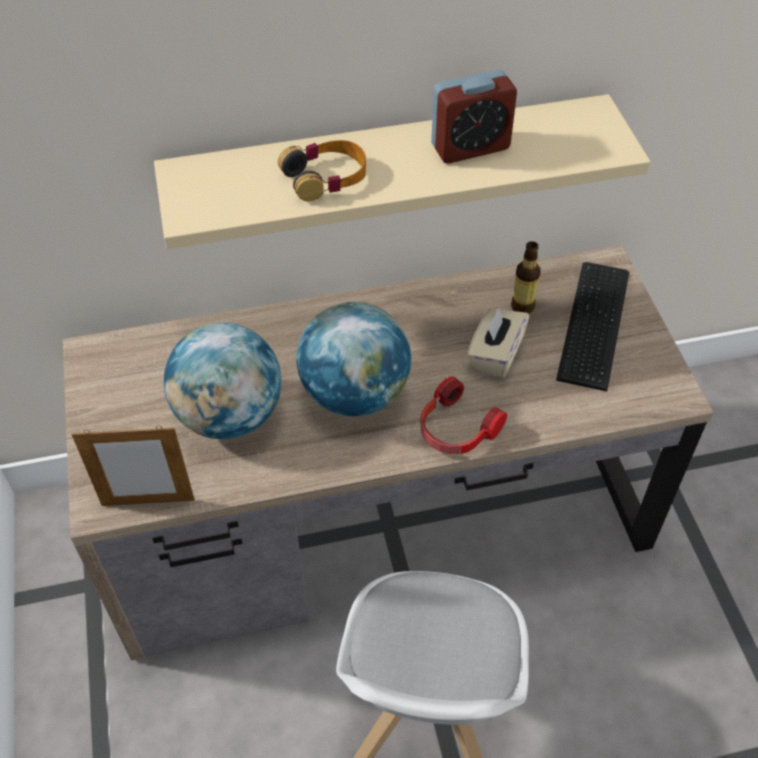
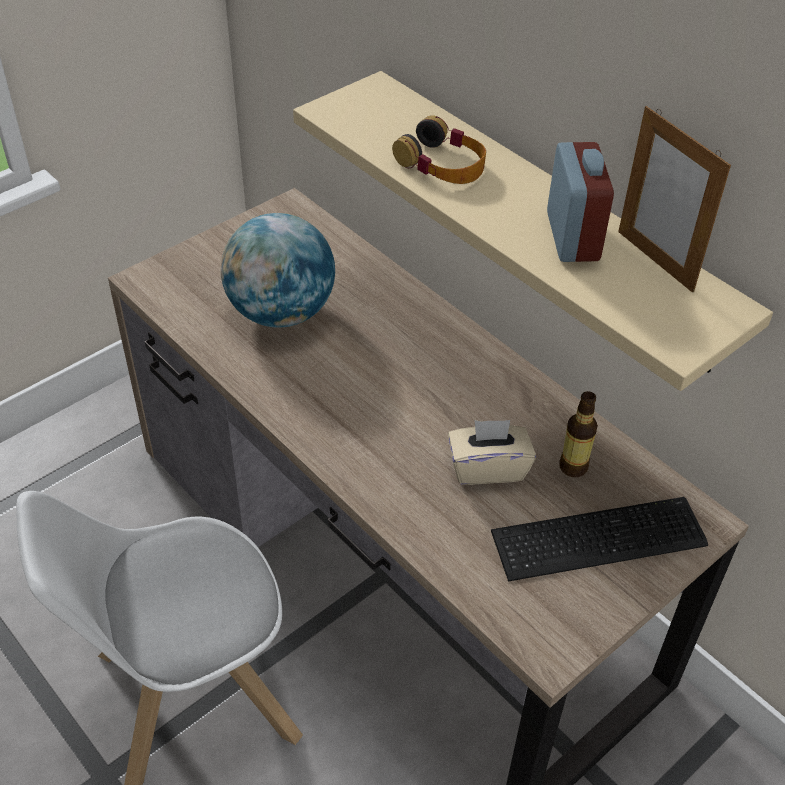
camera: 60 degrees right, 5 degrees down
picture frame [72,426,195,506] -> picture frame moved to [618,106,731,293]
globe [297,302,411,416] -> none
headphones [420,376,507,454] -> none
alarm clock [431,70,517,164] -> alarm clock turned 135 degrees counterclockwise [547,142,614,262]

